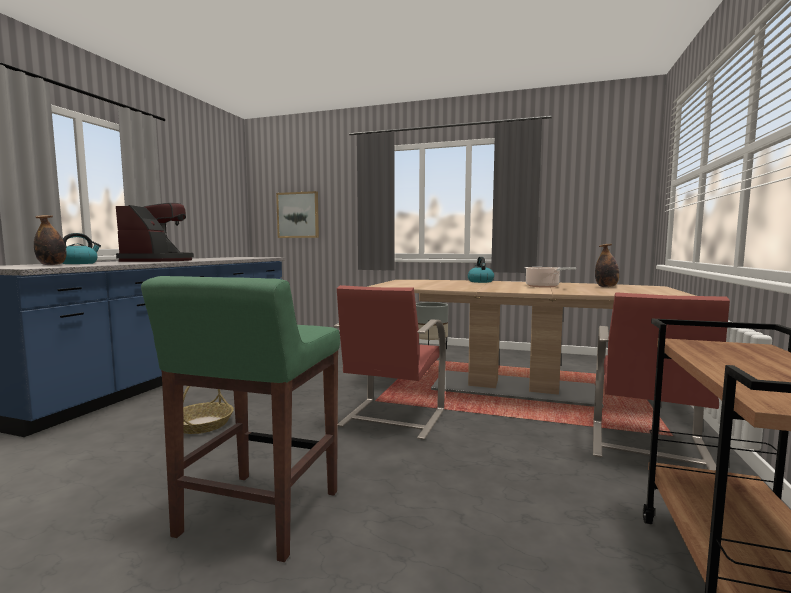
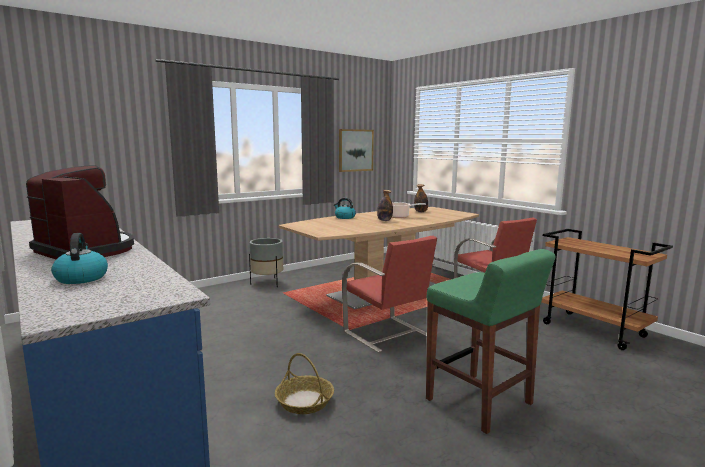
camera: 55 degrees left, 5 degrees up
bottle [34,215,67,265] -> bottle moved to [377,190,393,221]
picture [276,191,319,238] -> picture moved to [339,129,374,172]

